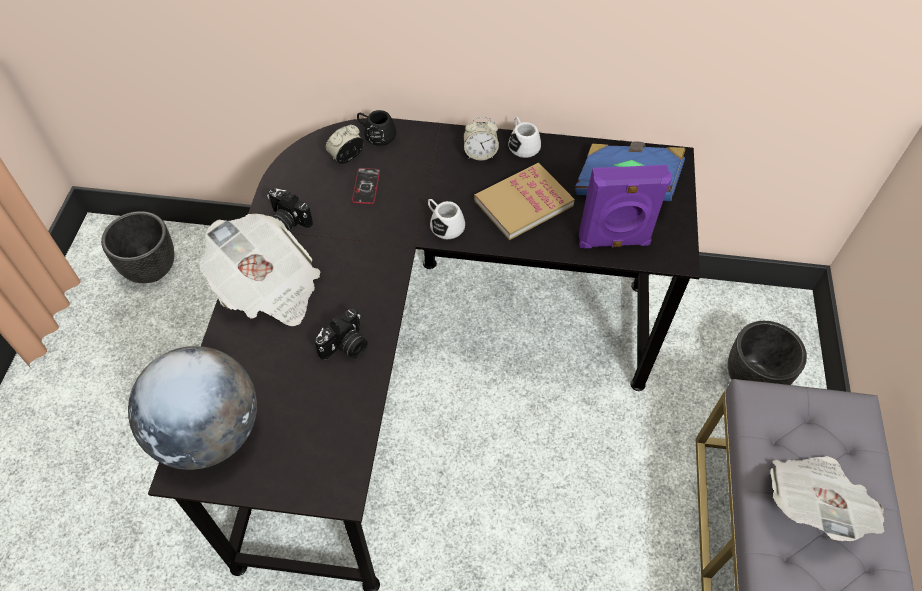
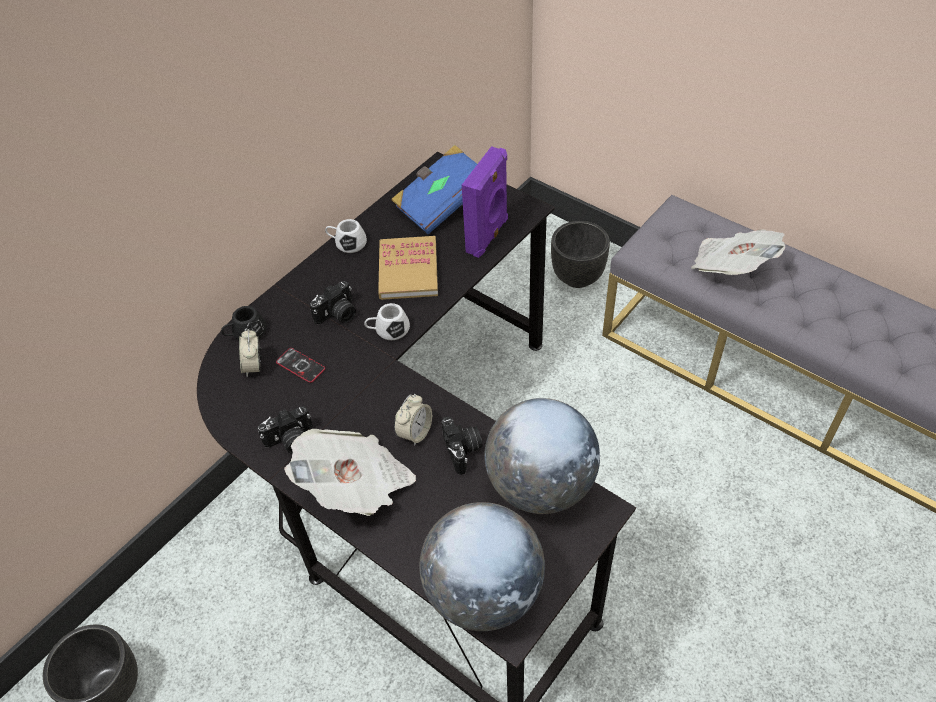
camera: 55 degrees left, 5 degrees down
alarm clock [464,117,499,160] -> alarm clock moved to [394,394,432,446]
none -> camera [309,281,356,324]
none -> globe [485,398,600,514]

